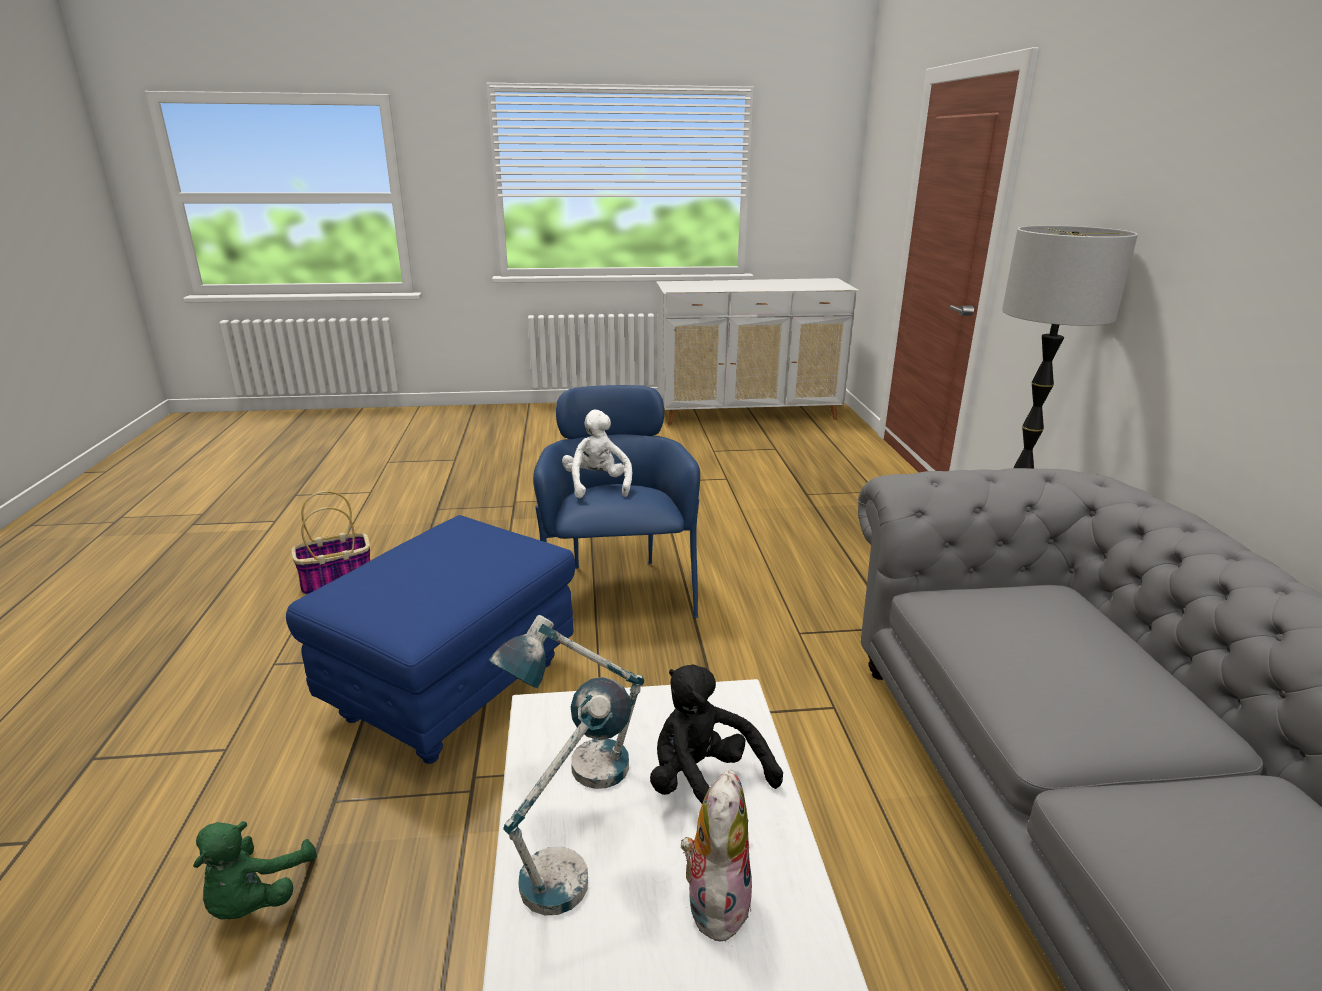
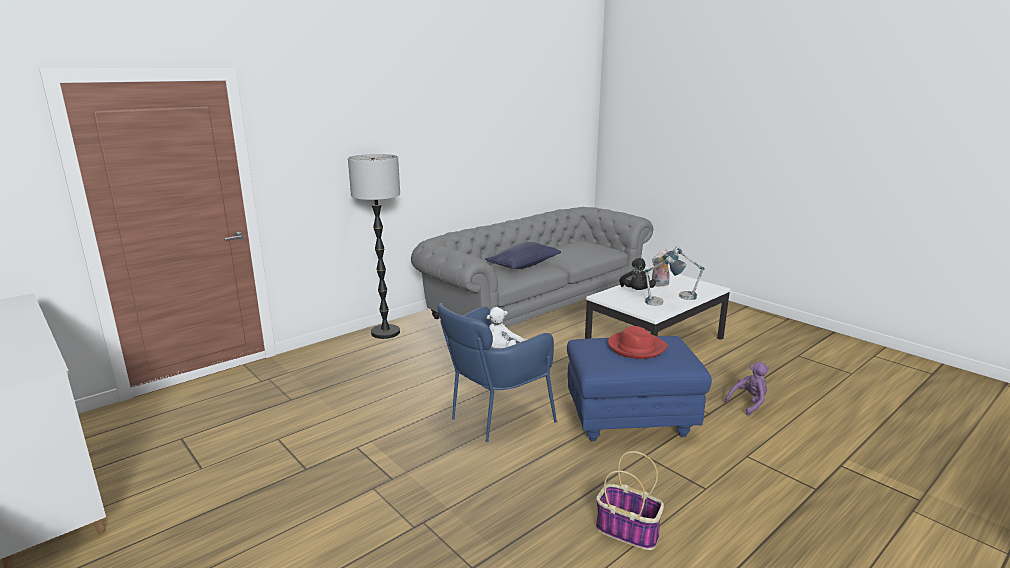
camera: 125 degrees left, 5 degrees down
green plush toy [193,821,317,919] -> purple plush toy [724,362,769,416]
none -> blue pillow [485,242,561,269]
none -> red hat [608,326,668,359]

